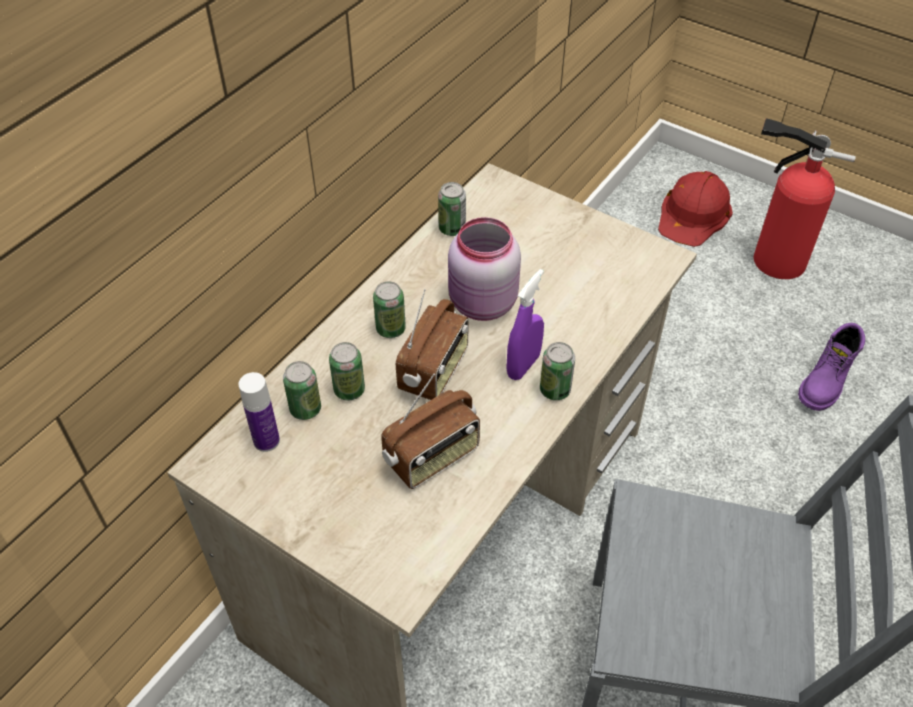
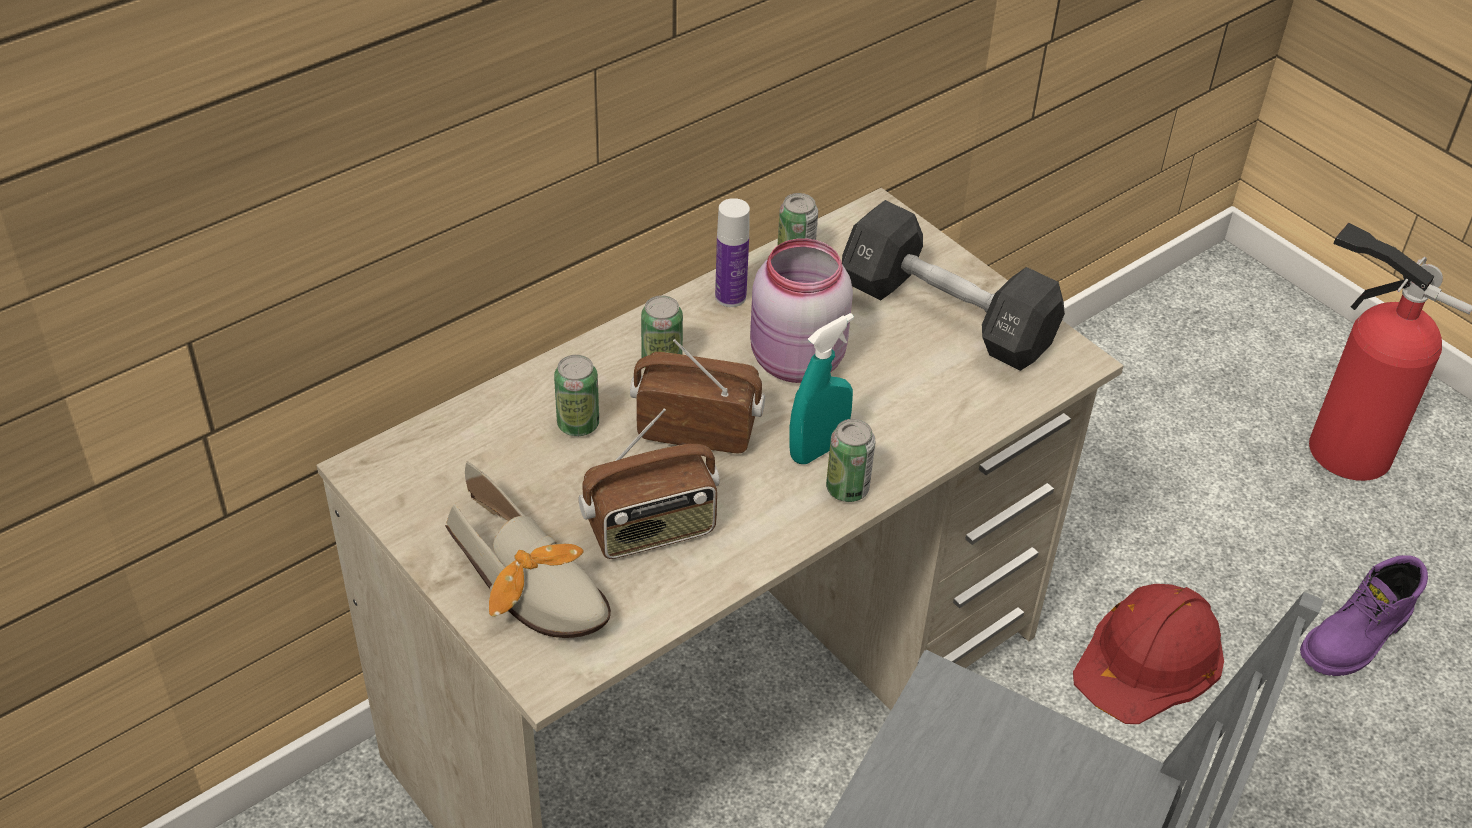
camera: 15 degrees right, 5 degrees down
bottle [238,372,280,452] -> bottle moved to [715,198,750,307]
can [283,361,321,420] -> none
radio [396,289,468,400] -> radio turned 120 degrees counterclockwise [630,339,765,453]
purple spray bottle [506,269,544,380] -> turquoise spray bottle [790,313,854,464]
red hard hat [658,171,733,247] -> red hard hat moved to [1073,584,1224,724]
none -> shoe [445,461,611,638]
none -> black dumbbell [842,200,1065,371]

